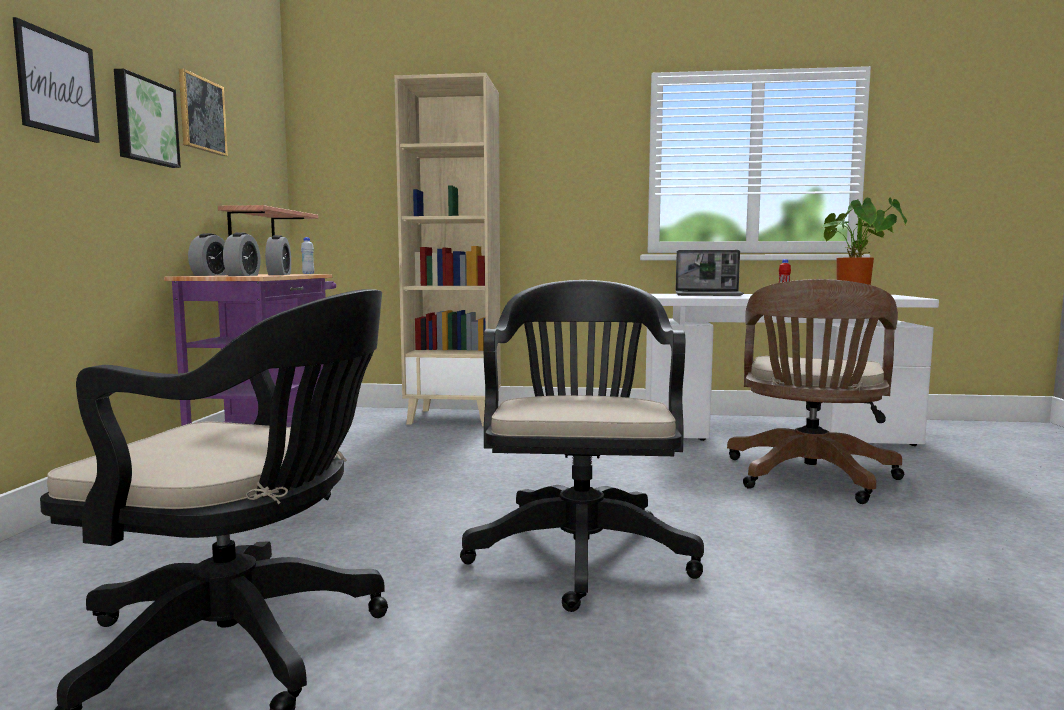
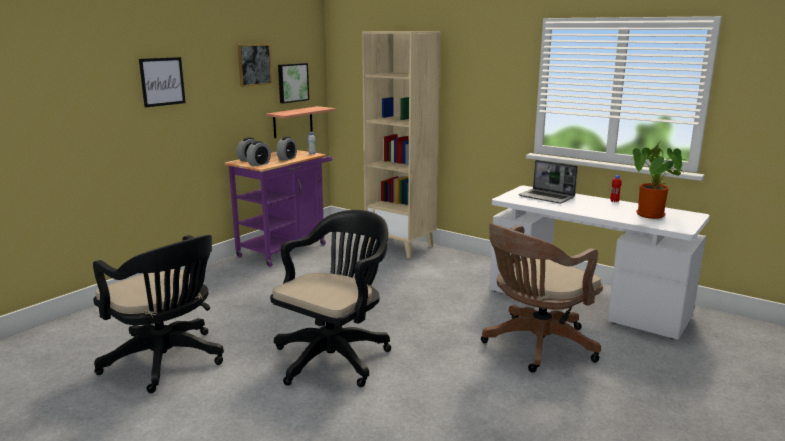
camera: 30 degrees right, 10 degrees up
picture [114,69,181,168] -> picture moved to [278,63,309,103]

